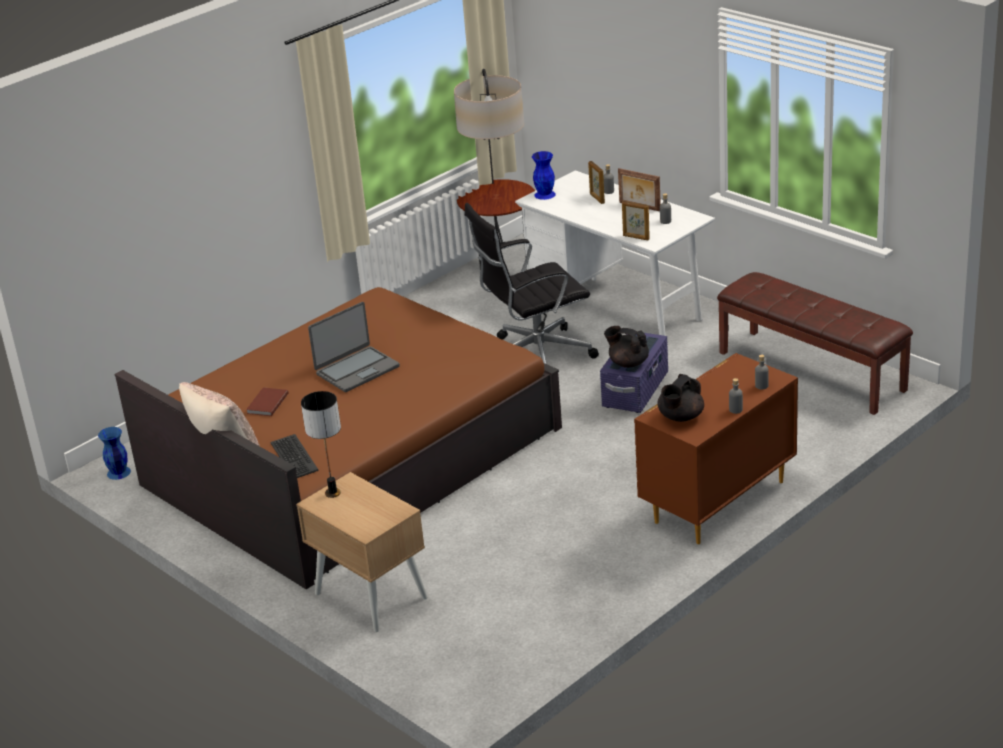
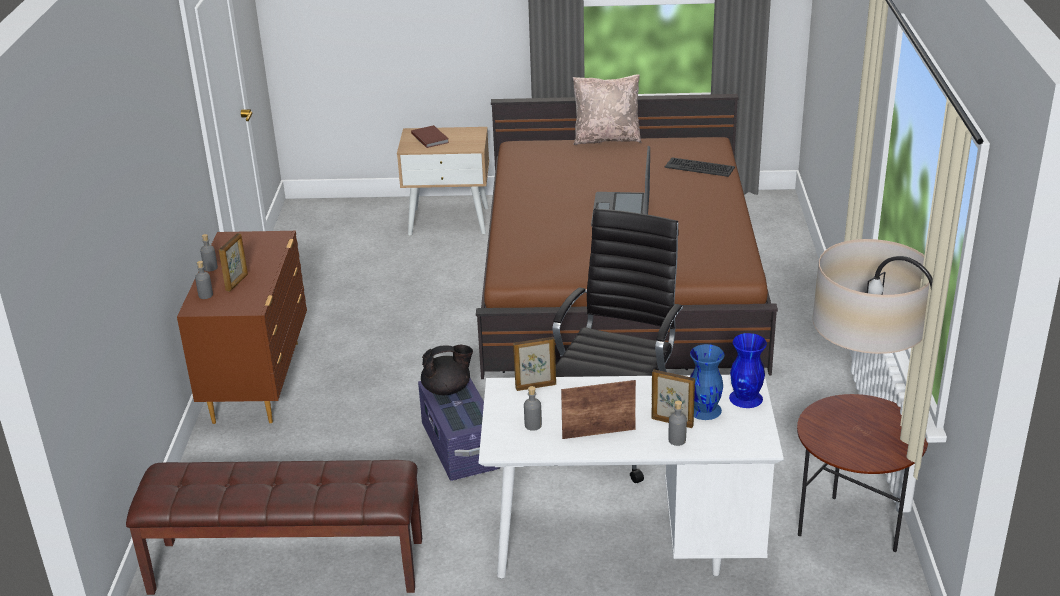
camera: 135 degrees right, 0 degrees up
blue vase [98,427,131,480] -> blue vase moved to [690,344,724,420]
brown book [246,387,288,416] -> brown book moved to [411,125,449,148]
keyboard [271,434,319,478] -> keyboard moved to [664,157,735,177]
table lamp [301,391,341,498] -> none
black teapot [657,374,704,422] -> none
none -> picture frame [219,233,248,292]

